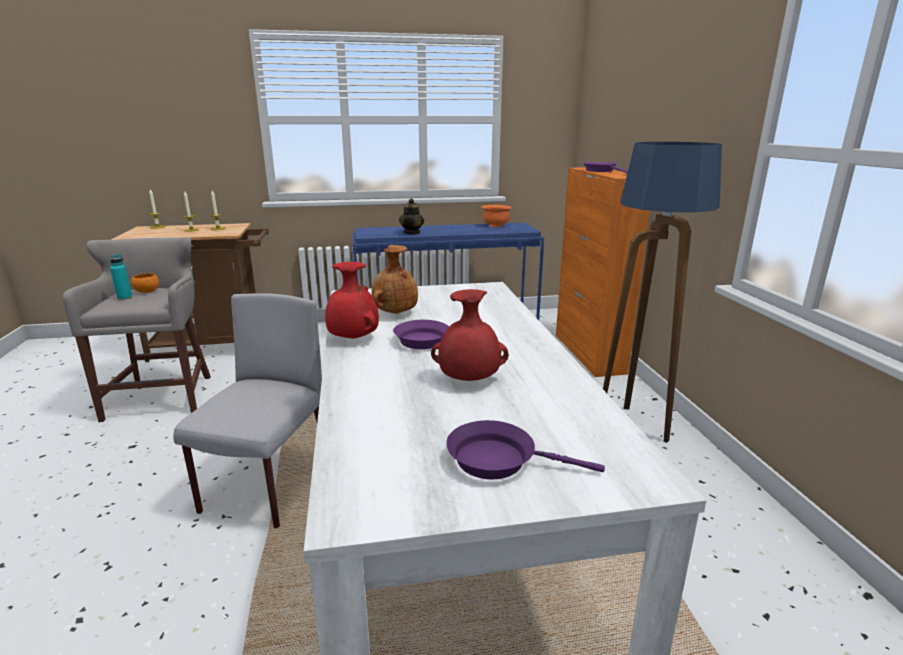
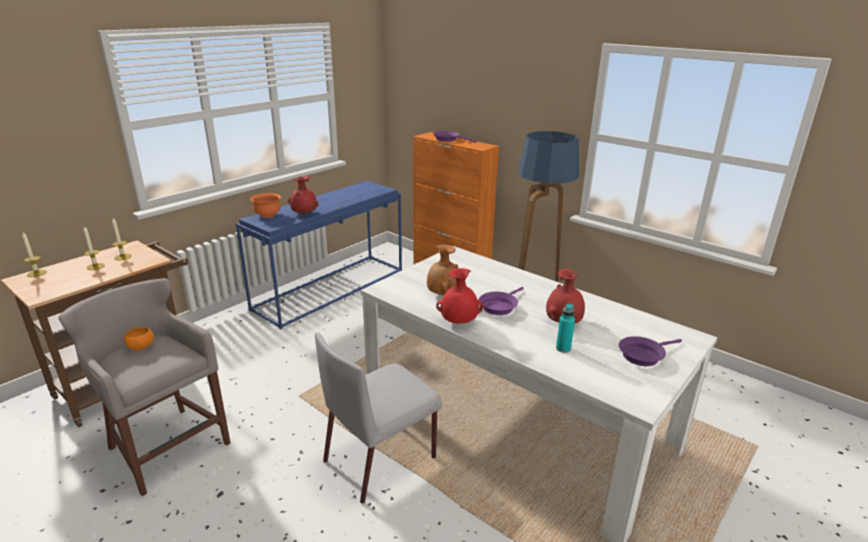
camera: 40 degrees left, 5 degrees up
turquoise bottle [110,254,132,300] -> turquoise bottle moved to [556,304,575,353]
grey chair [173,293,322,528] -> grey chair turned 105 degrees counterclockwise [315,332,442,504]
teapot [399,198,424,235] -> red vase [288,176,319,214]
orange bowl [482,205,512,227] -> orange bowl moved to [250,193,281,218]

